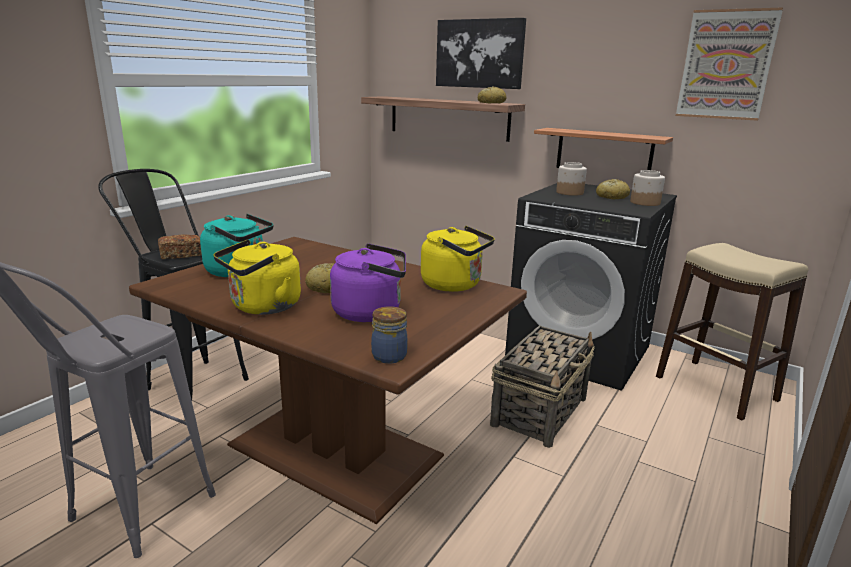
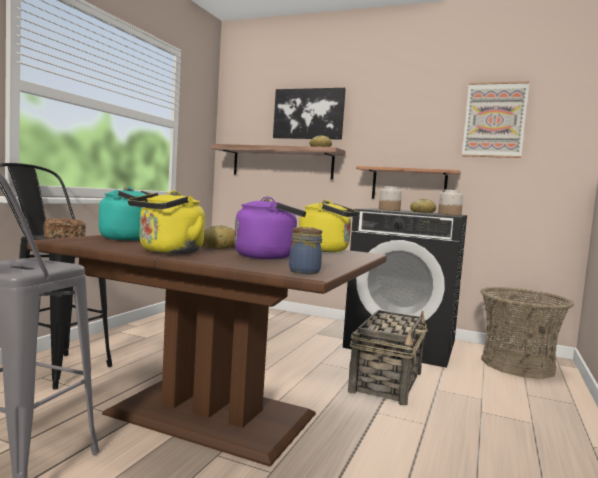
camera: 10 degrees left, 15 degrees down
beige stool [656,243,809,421] -> basket [481,287,574,379]

